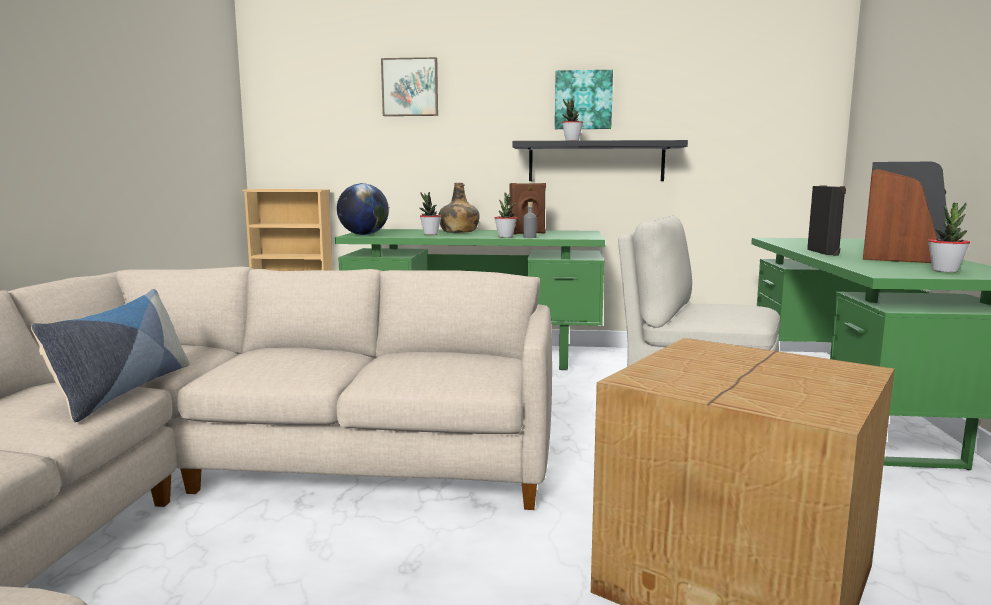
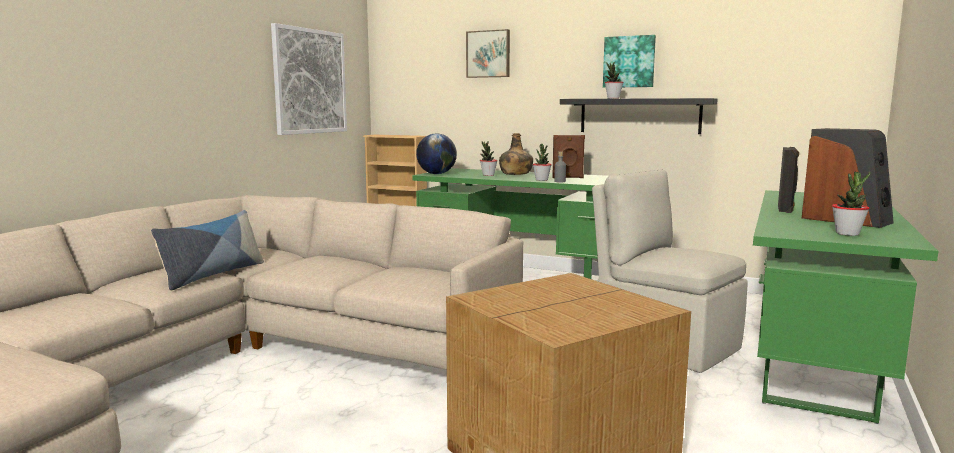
camera: 20 degrees right, 0 degrees up
none -> picture [271,23,347,135]

